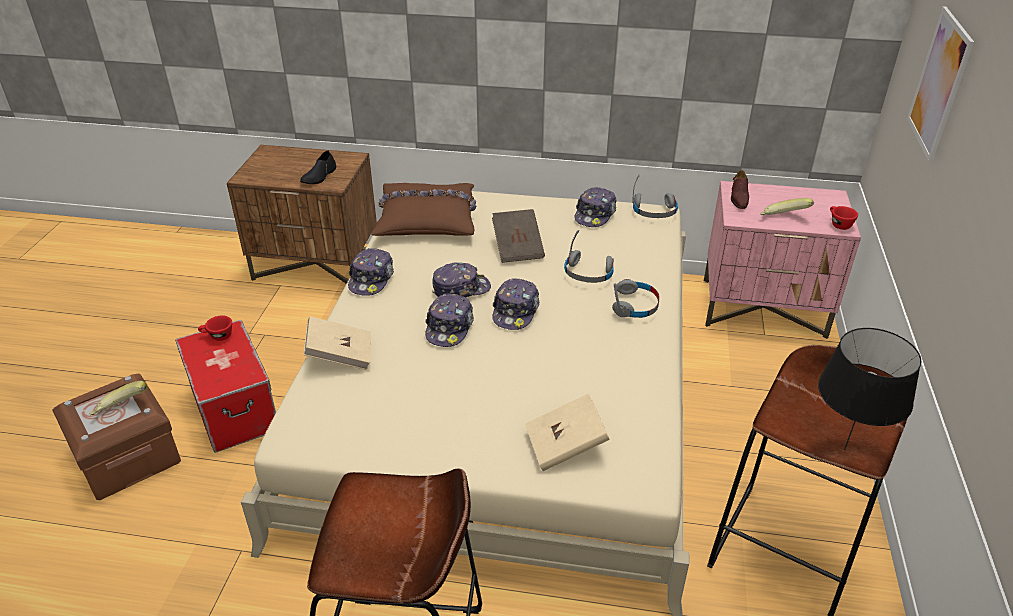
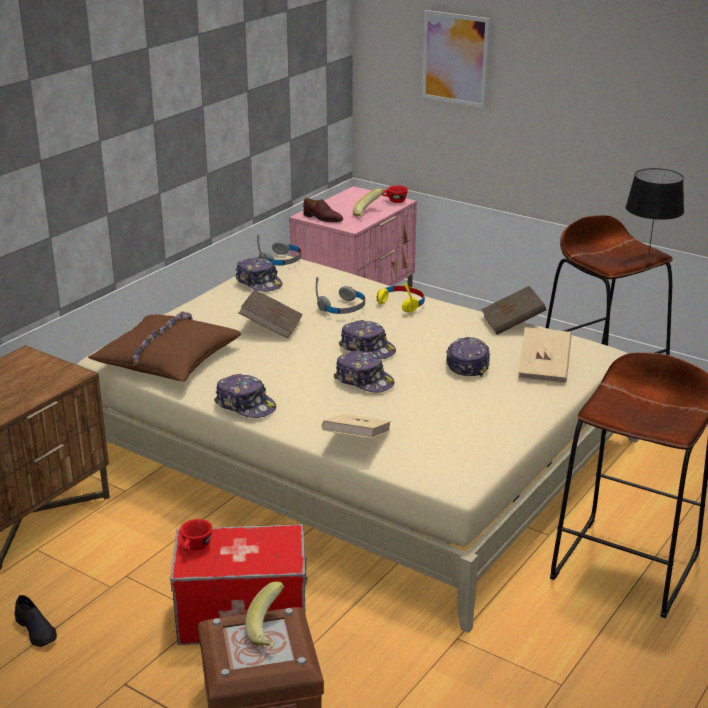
camera: 65 degrees left, 10 degrees down
black shoe [300,150,336,184] -> black shoe moved to [15,595,57,647]
cap [432,262,491,297] -> cap moved to [446,337,490,377]
grey headphones [612,279,660,318] -> yellow headphones [377,283,425,312]
none -> brown book [481,286,546,335]

